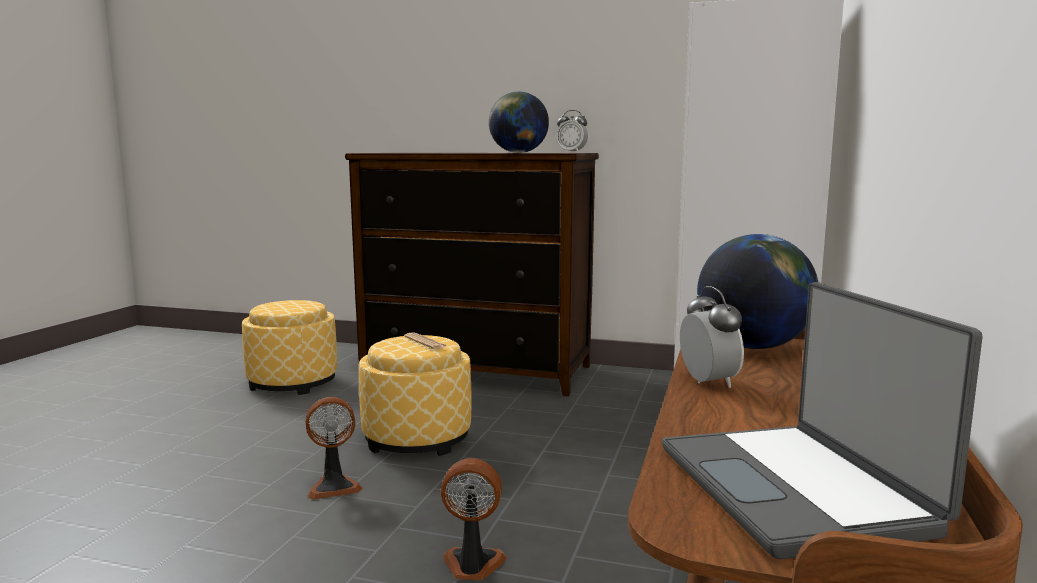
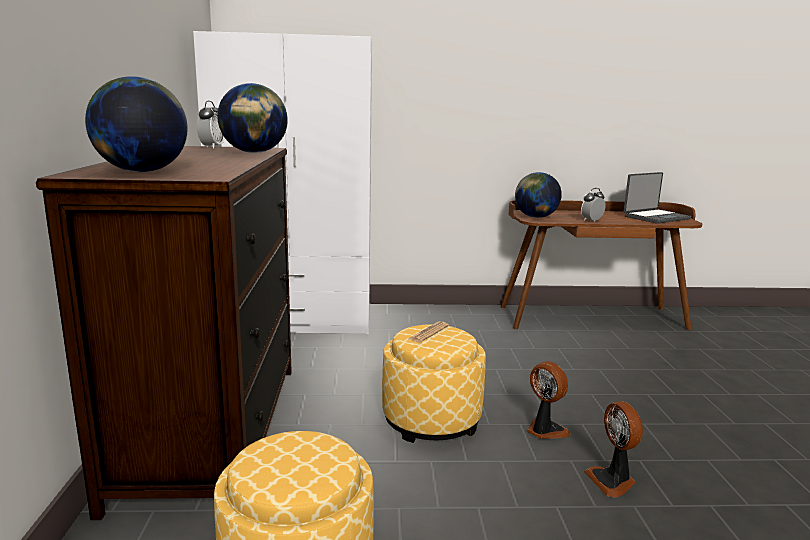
camera: 110 degrees left, 5 degrees up
fan [441,458,507,580] -> fan moved to [584,401,643,498]
none -> globe [85,76,188,172]

